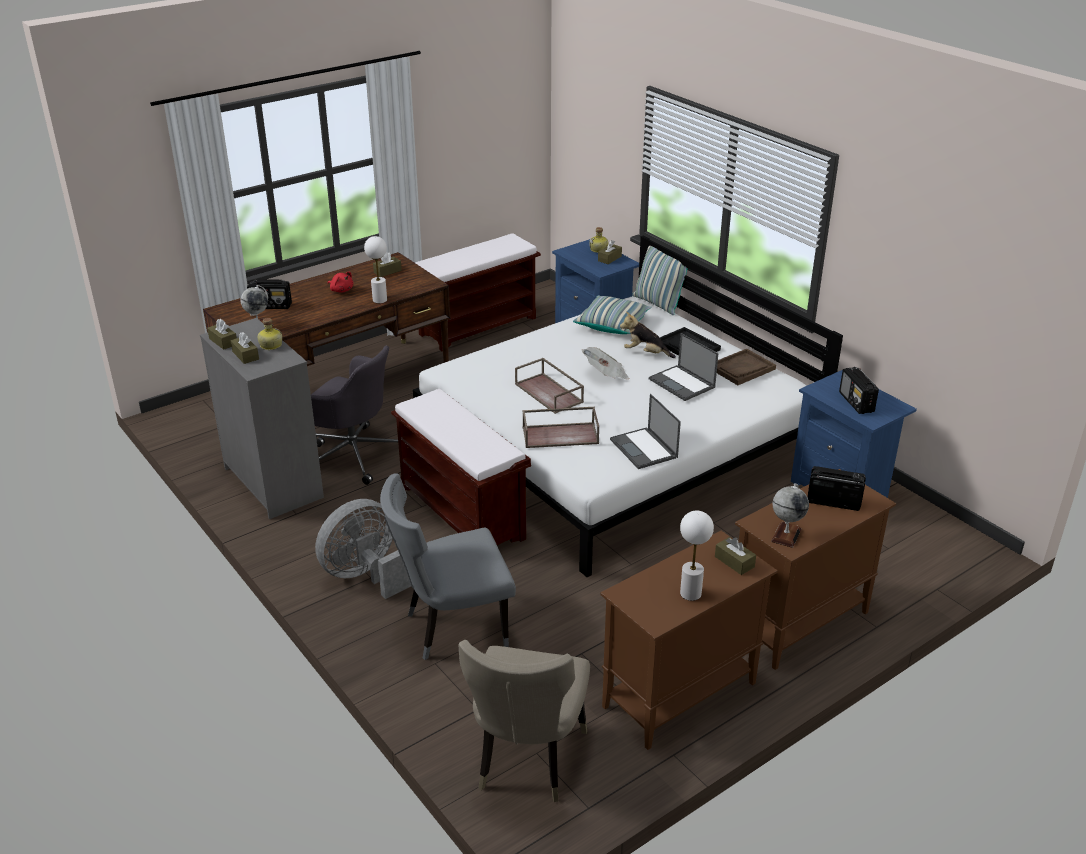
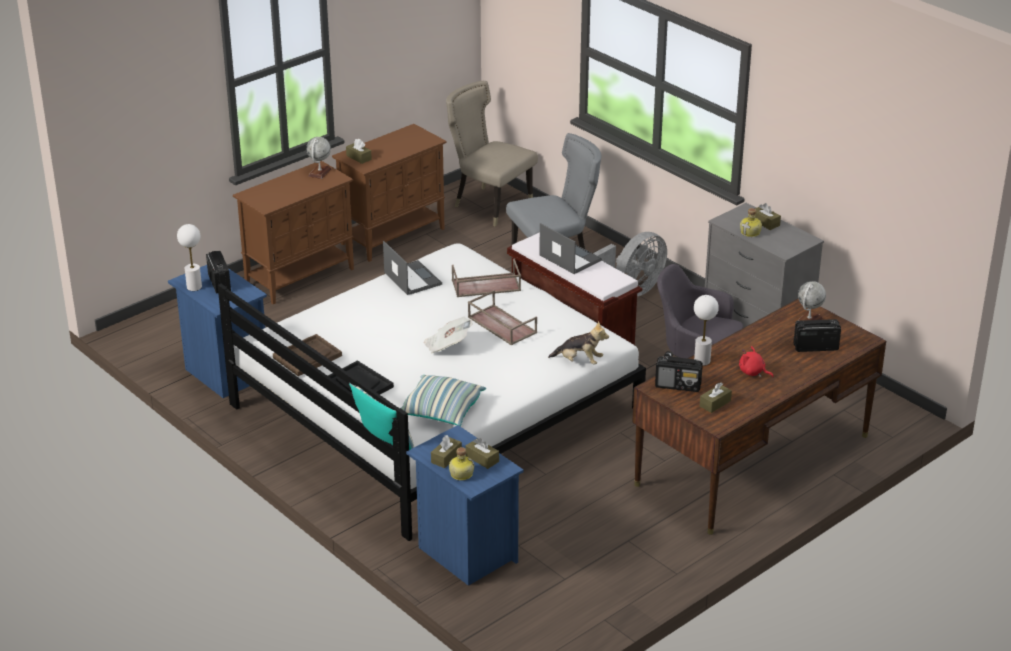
camera: 175 degrees right, 0 degrees up
brown tissue box [207,319,237,350] -> brown tissue box moved to [466,438,499,469]
brown bench [415,233,541,352] -> none
beige chair [458,640,590,802] -> beige chair turned 60 degrees counterclockwise [446,81,538,227]
plush toy [620,312,676,358] -> plush toy moved to [548,321,609,365]
laptop [649,333,718,401] -> laptop moved to [539,223,602,274]
white table lamp [680,511,714,601] -> white table lamp moved to [177,224,202,291]
radio [807,466,866,511] -> radio moved to [655,356,703,392]

